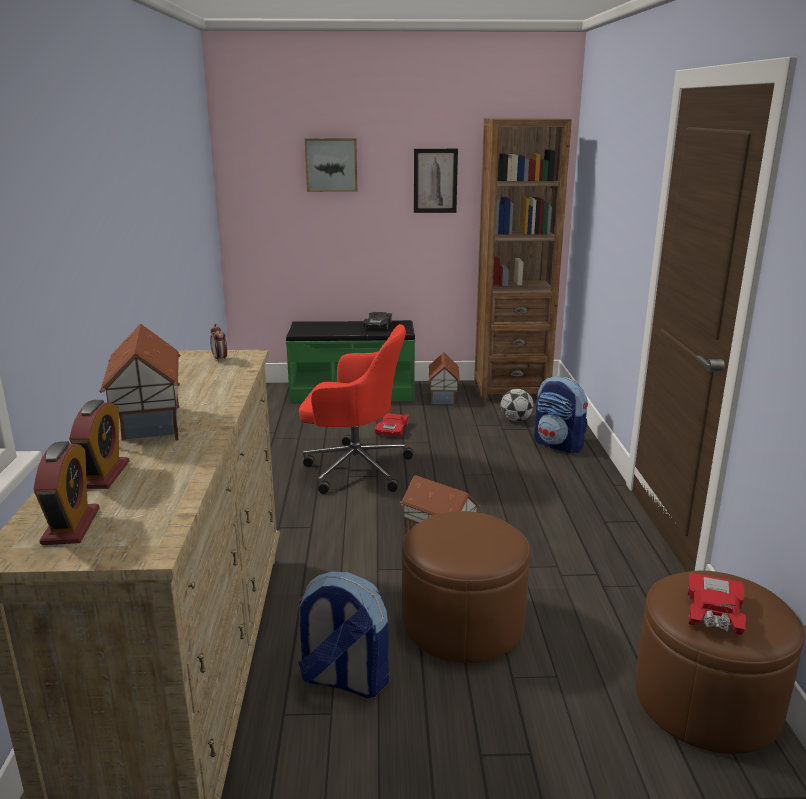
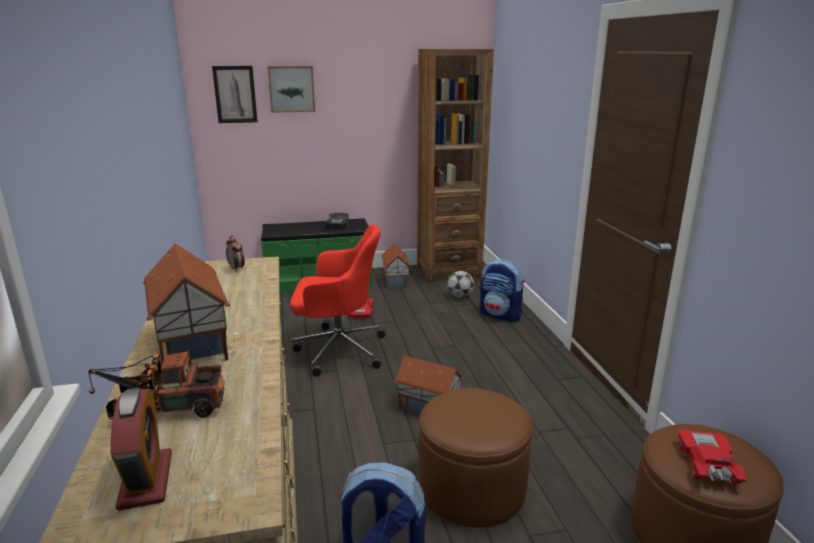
camera: 10 degrees left, 0 degrees up
alarm clock [69,400,130,489] -> toy truck [88,349,225,419]
picture [414,149,458,213] -> picture moved to [212,66,257,123]

